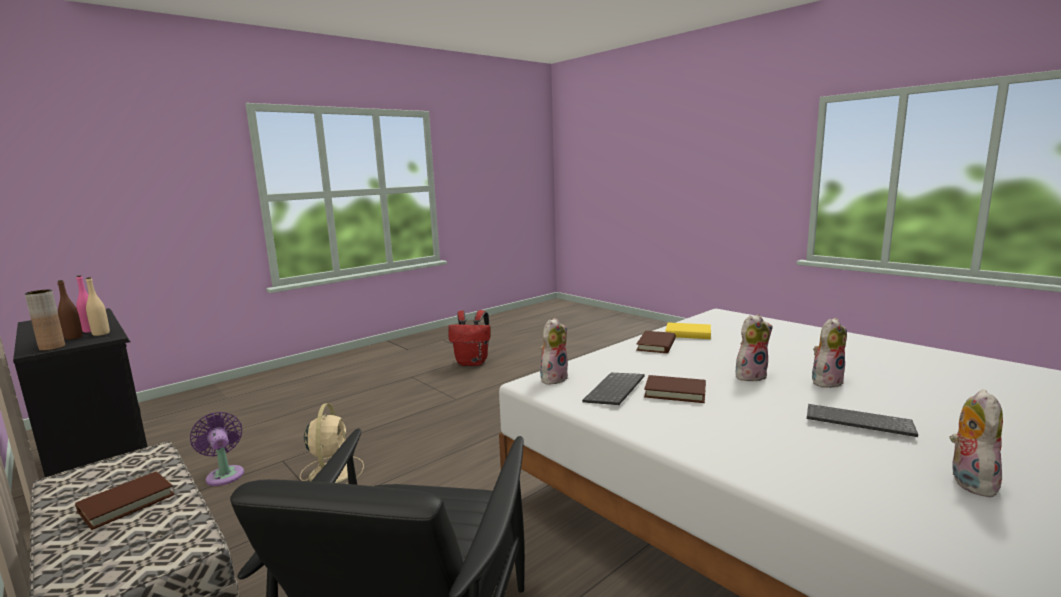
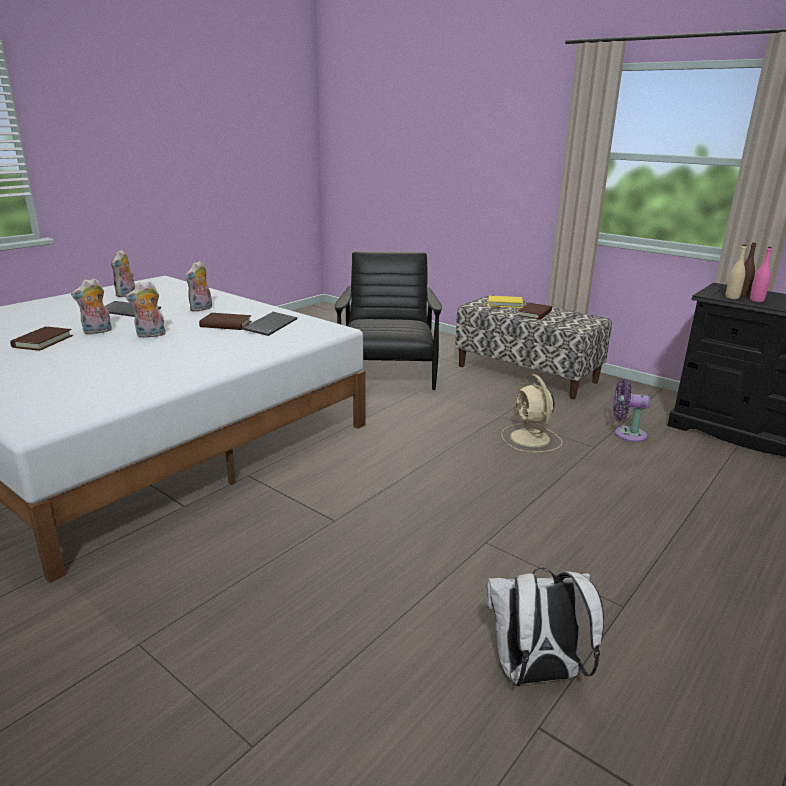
camera: 170 degrees right, 10 degrees up
brown vase [25,290,65,351] -> none
purple fan [190,412,244,486] -> purple fan turned 150 degrees clockwise [613,379,650,442]
red backpack [448,310,491,366] -> white backpack [486,568,604,686]
plush toy [540,318,569,385] -> plush toy moved to [185,261,212,312]
brown book [636,331,676,353] -> brown book moved to [10,327,73,351]
yellow book [666,323,711,339] -> yellow book moved to [488,295,523,308]

